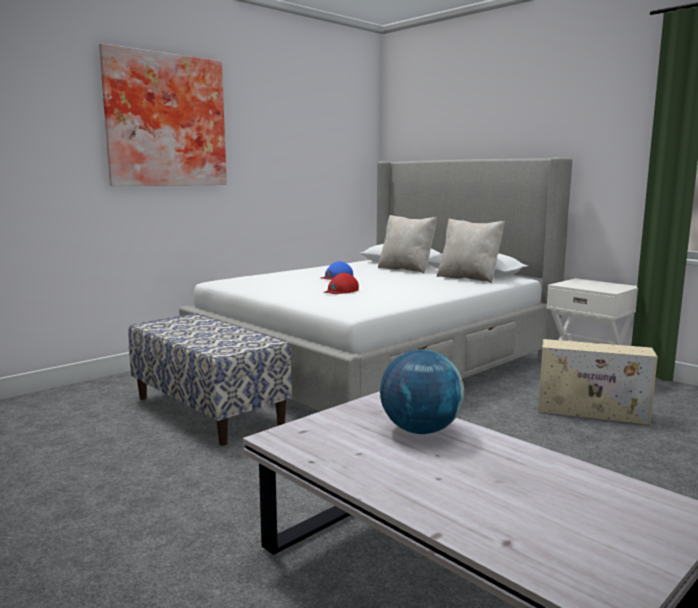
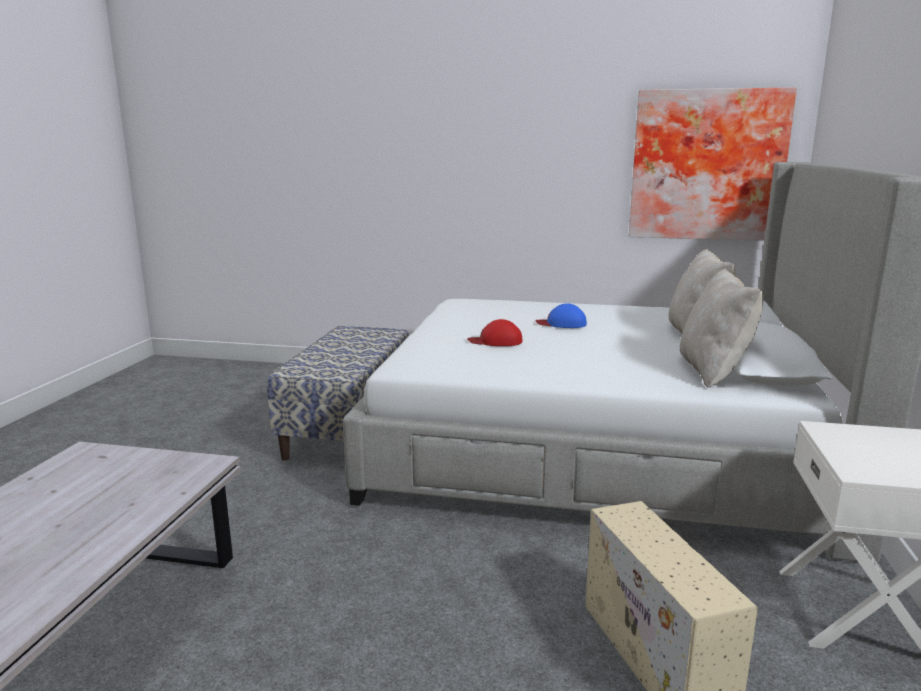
camera: 55 degrees right, 5 degrees up
picture [99,43,227,186] -> picture moved to [629,87,797,241]
globe [380,349,464,434] -> none

